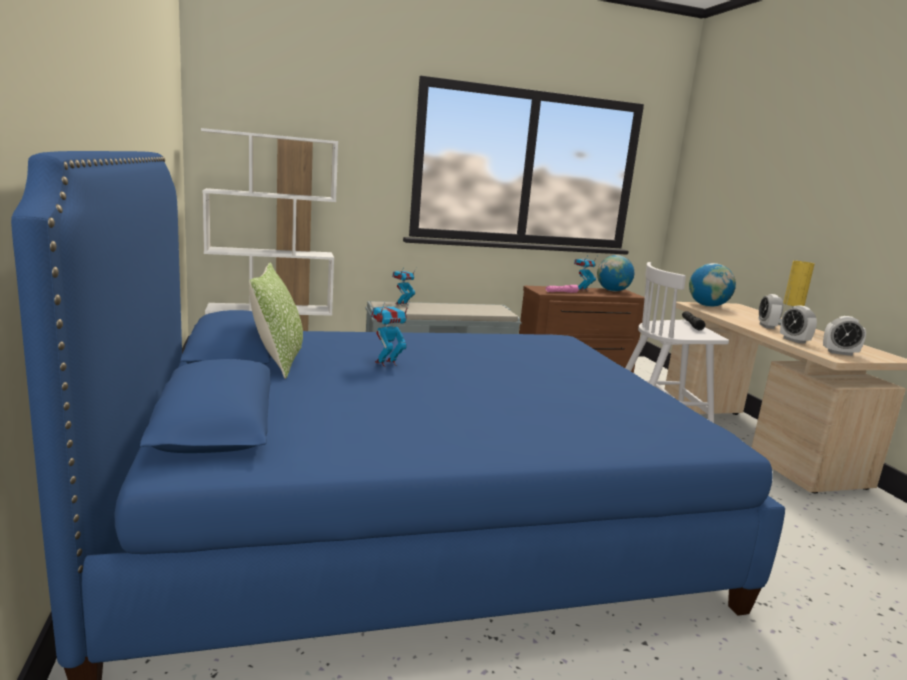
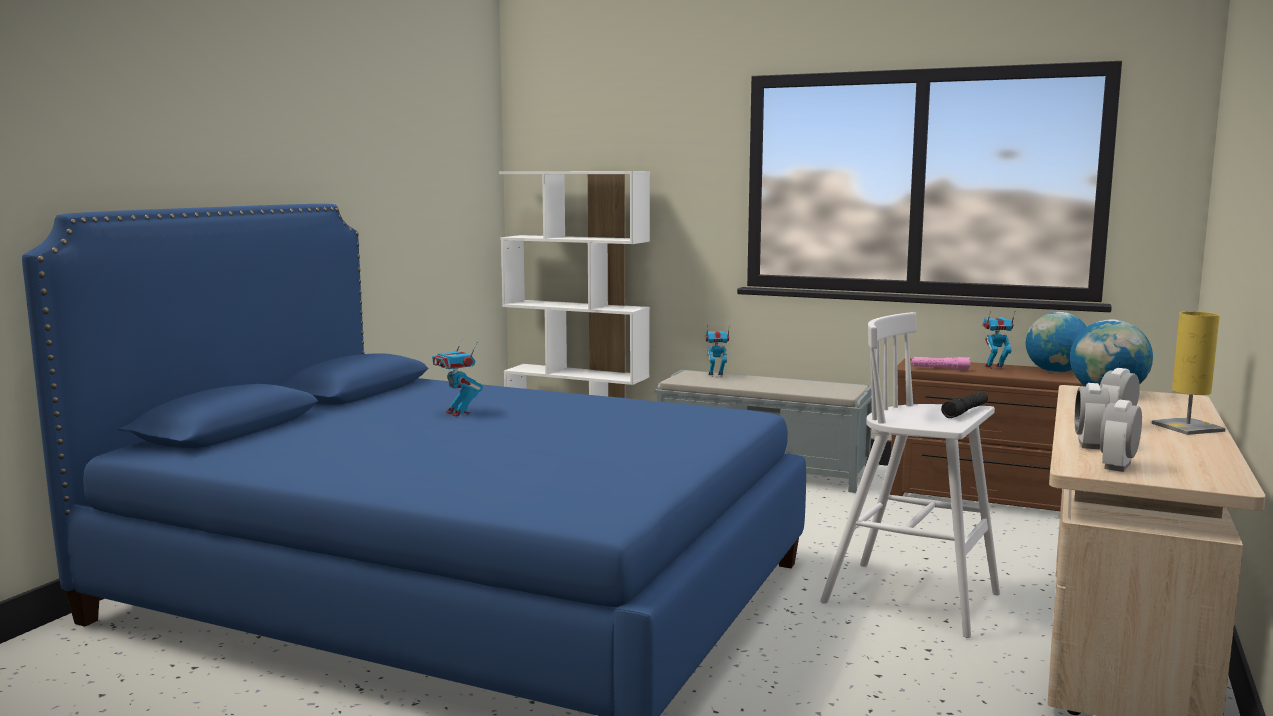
camera: 40 degrees right, 5 degrees down
pillow [249,262,303,379] -> none
toy robot [371,301,410,367] -> toy robot turned 135 degrees counterclockwise [432,338,483,417]
alarm clock [823,316,866,356] -> alarm clock turned 75 degrees clockwise [1100,400,1142,472]

